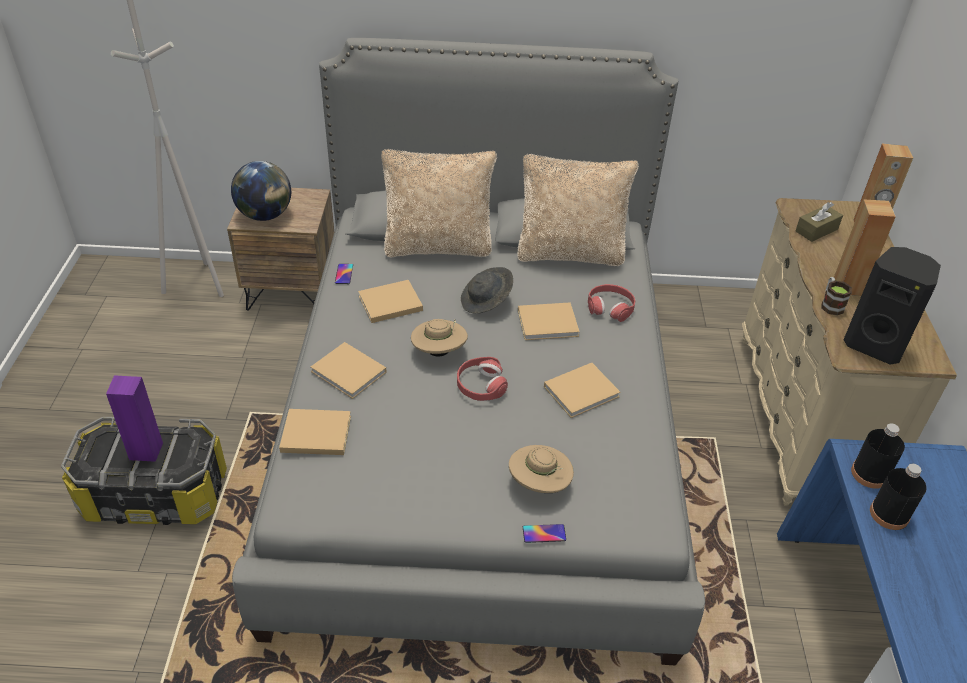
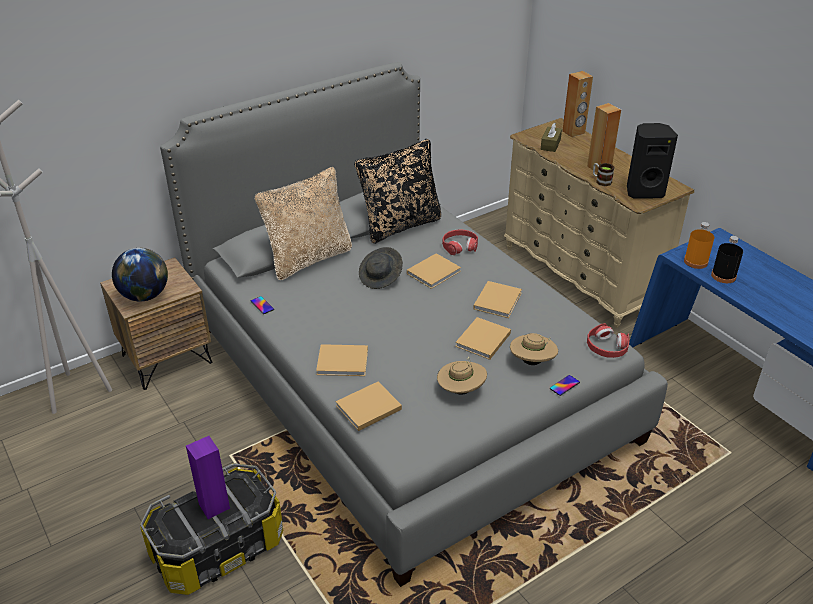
camera: 35 degrees left, 5 degrees down
beige book [358,280,423,323] -> beige book moved to [455,317,511,360]
beige hat [411,319,468,357] -> beige hat moved to [437,357,487,395]
red headphones [457,357,508,401] -> red headphones moved to [587,323,629,358]
beige pillow [517,153,639,266] -> black pillow [355,139,441,244]
black bottle [851,423,905,489] -> orange bottle [684,222,714,269]

